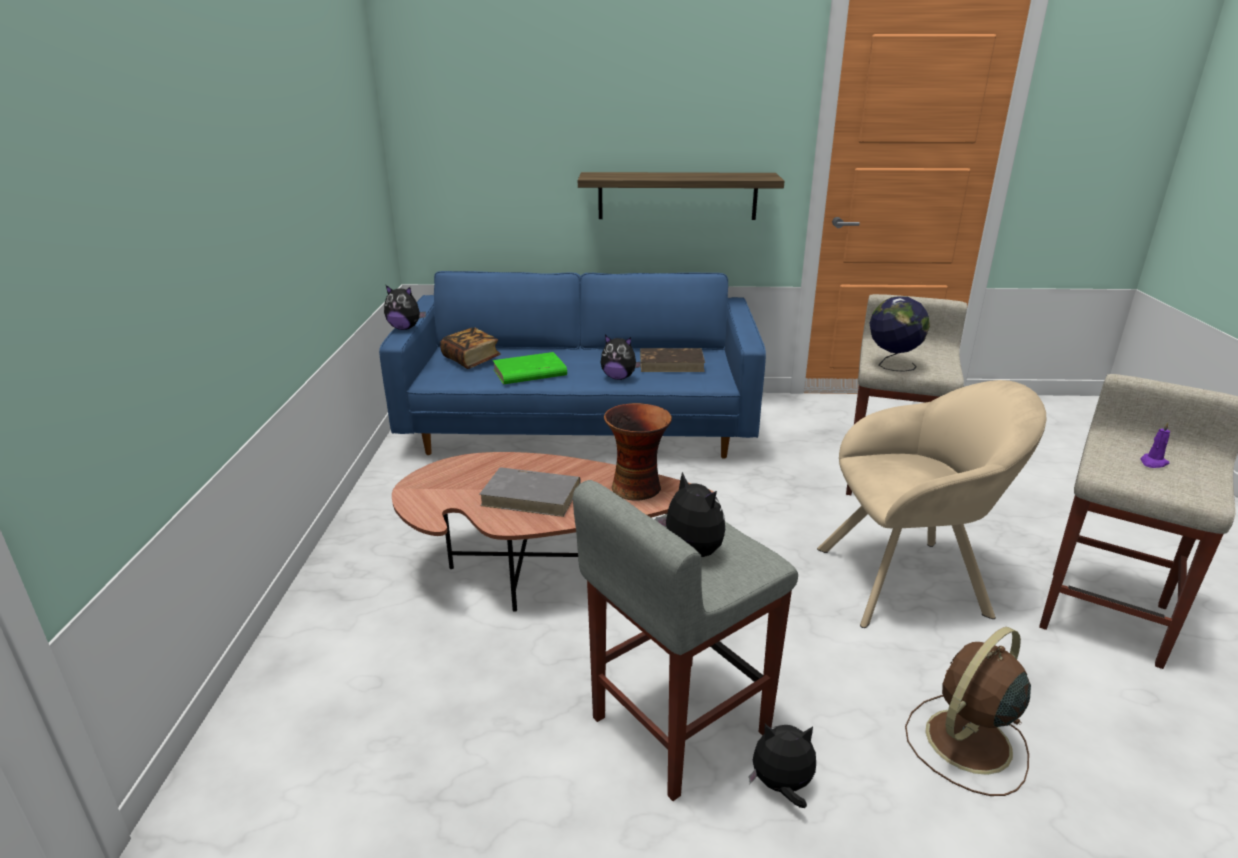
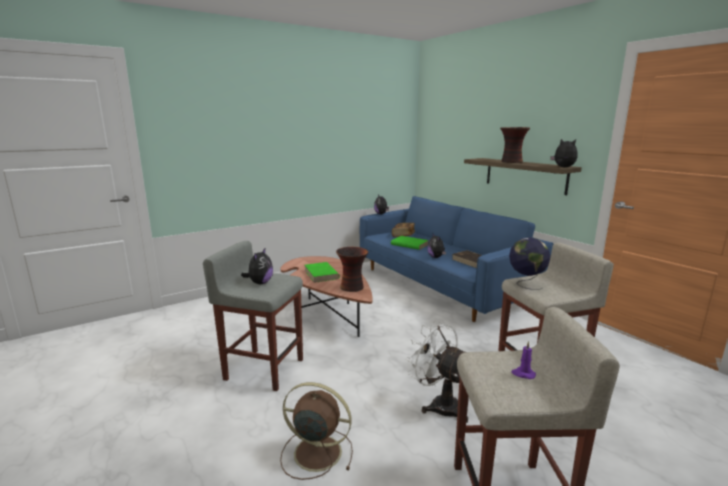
camera: 55 degrees right, 10 degrees down
grey book [479,467,581,517] -> green book [305,262,340,283]
plush toy [749,724,816,808] -> plush toy moved to [550,139,577,168]
beige armchair [817,380,1046,628] -> white fan [405,320,468,423]
none -> vase [500,127,530,163]

